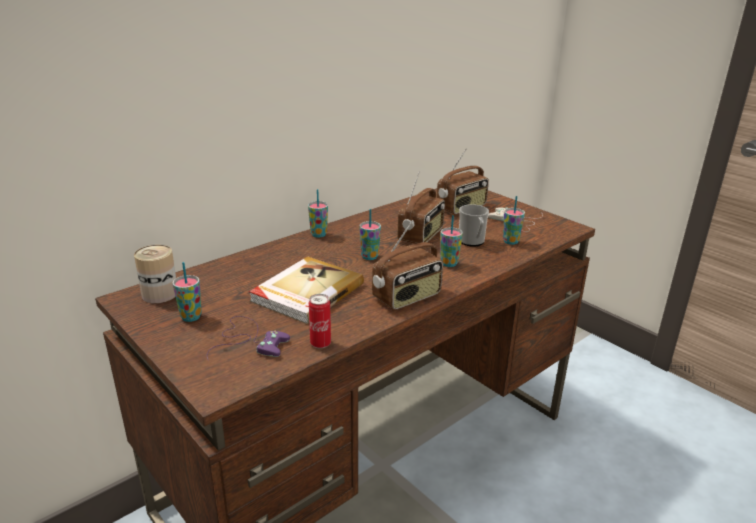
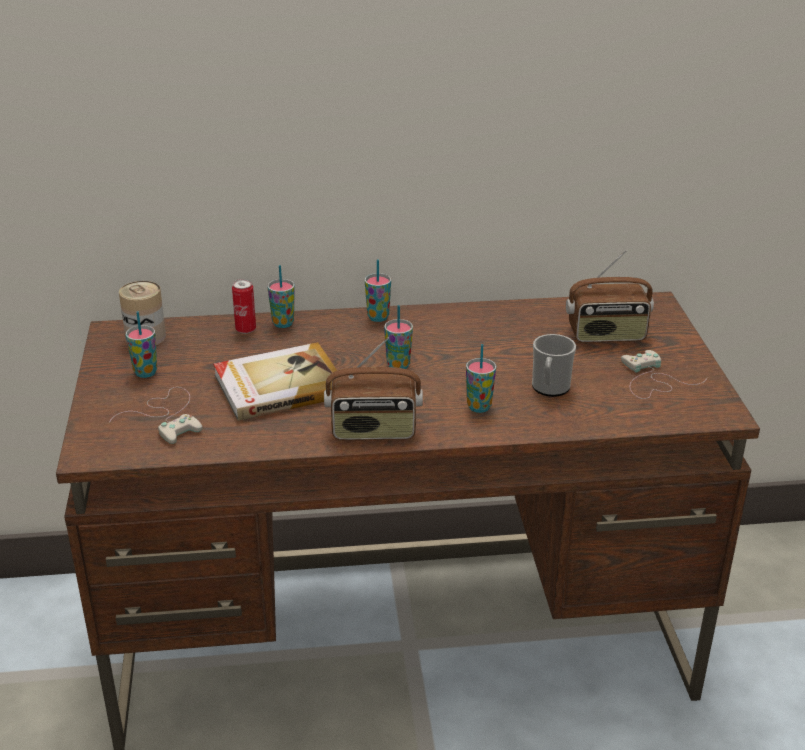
camera: 35 degrees right, 5 degrees up
purple game controller [207,316,290,359] -> white game controller [109,387,202,444]
can [309,294,331,349] -> can moved to [232,279,256,334]
radio [398,171,445,244] -> none
cup [503,196,525,245] -> cup moved to [268,265,295,328]

